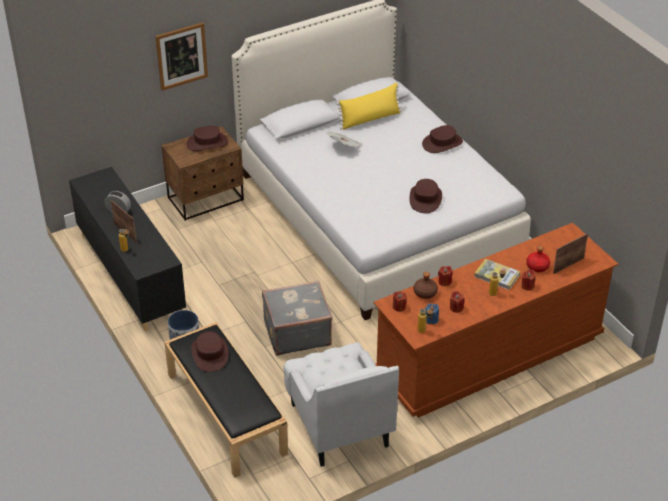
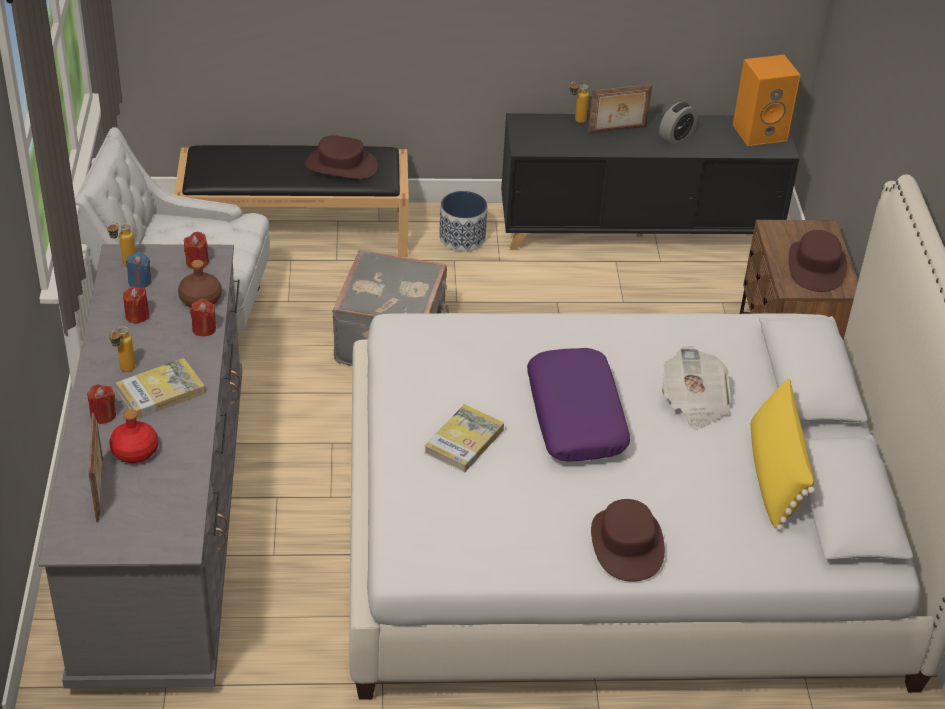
camera: 115 degrees right, 0 degrees up
picture [155,23,208,91] -> none
brown dresser [374,223,618,418] -> grey dresser [38,244,242,689]
brown hat [409,179,442,213] -> book [424,404,504,472]
none -> purple pillow [527,348,631,462]
none -> orange speaker [733,55,800,146]

